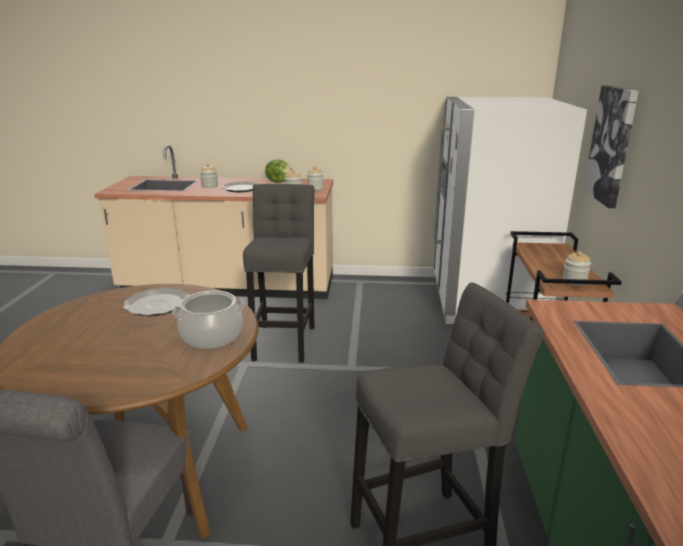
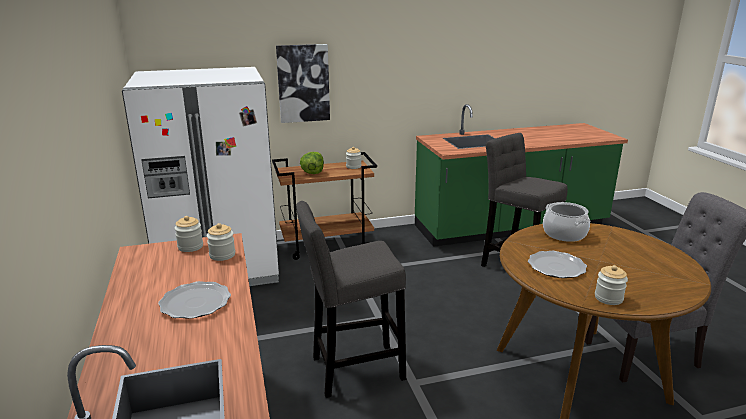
camera: 110 degrees left, 0 degrees up
jar [200,164,218,188] -> jar moved to [595,265,628,305]
lettuce [265,160,292,182] -> lettuce moved to [300,152,324,174]

